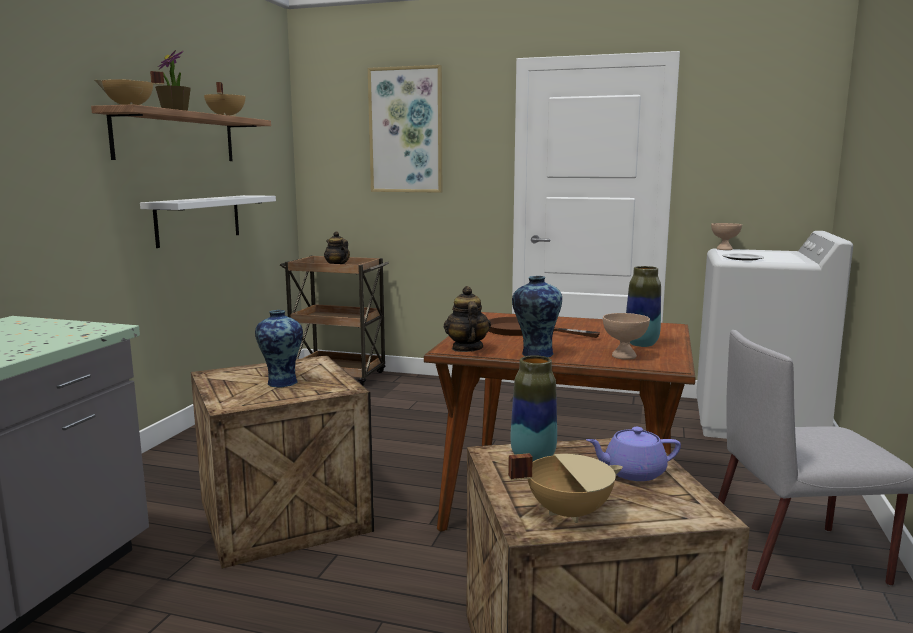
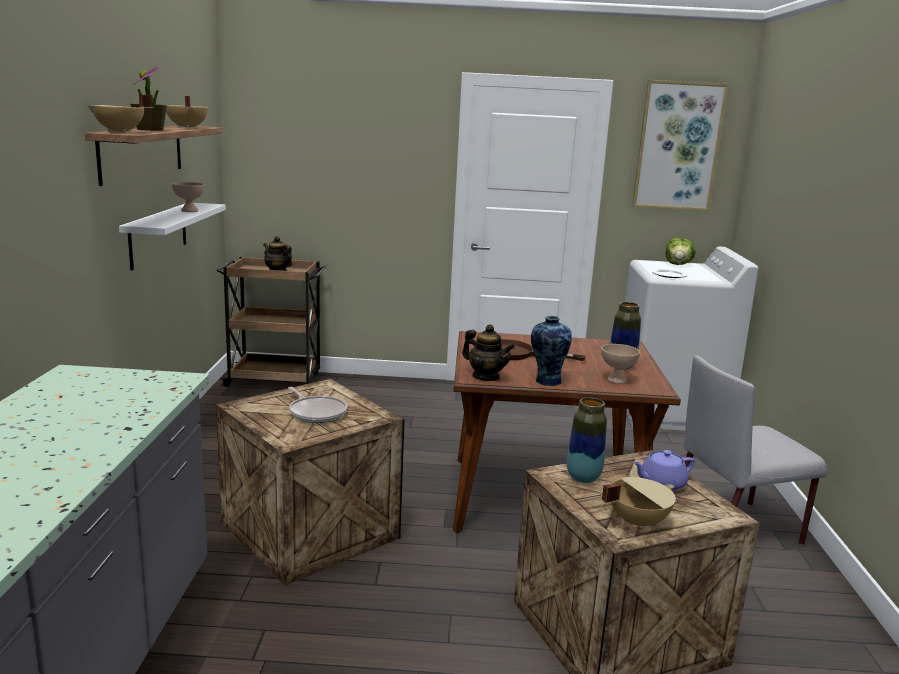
camera: 15 degrees left, 5 degrees up
vase [255,310,303,388] -> frying pan [288,387,347,423]
picture [368,65,442,193] -> picture moved to [632,80,729,211]
teapot [444,286,491,352] -> teapot turned 150 degrees clockwise [462,324,515,381]
beige bowl [711,223,742,250] -> beige bowl moved to [172,182,205,212]
none -> lettuce [666,238,696,265]

